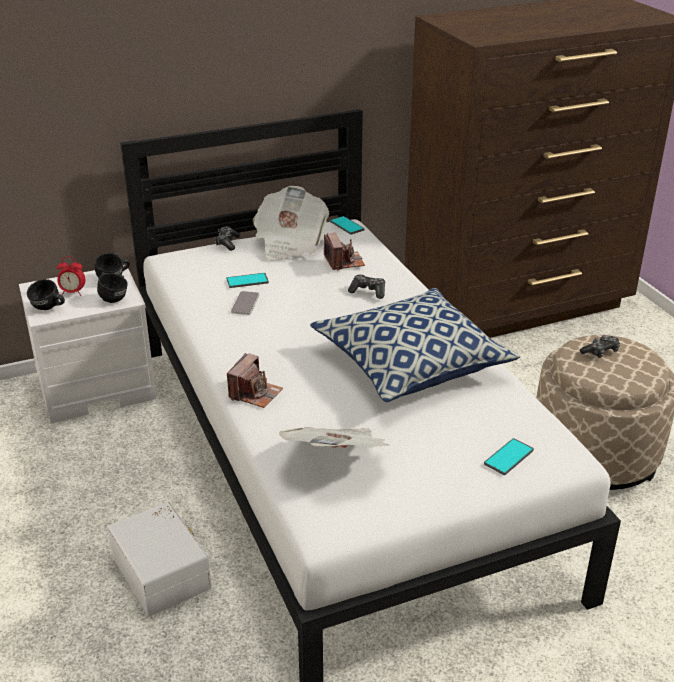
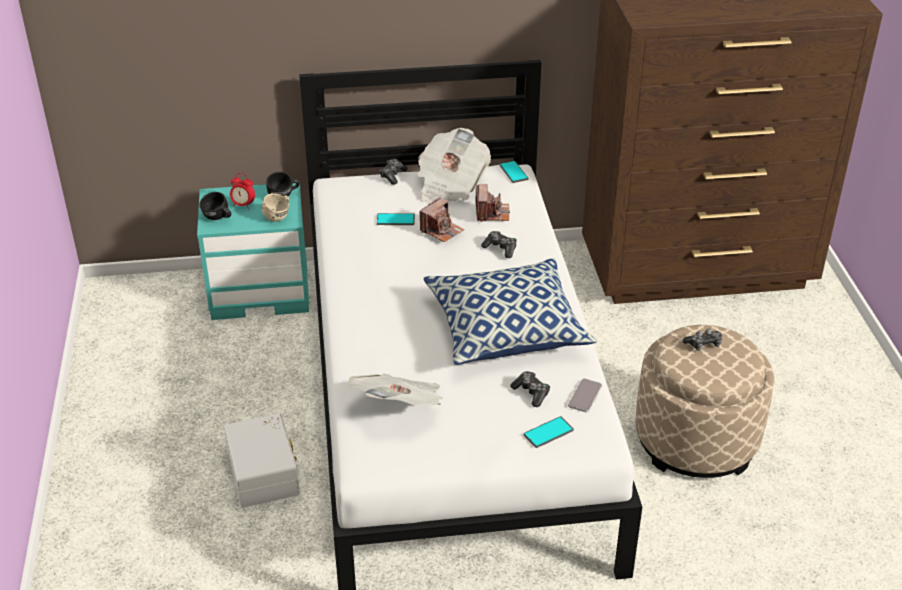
camera: 15 degrees right, 5 degrees up
white nightstand [19,265,156,423] -> turquoise nightstand [197,183,309,320]
black mug [97,273,128,303] -> beige mug [262,193,289,222]
camera [227,353,283,408] -> camera moved to [419,197,464,242]
phone [231,291,259,315] -> phone moved to [568,378,602,412]
none -> game controller [510,371,550,407]

